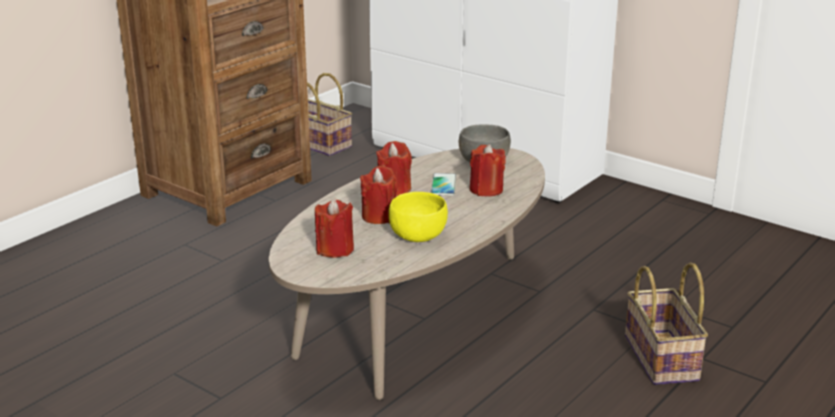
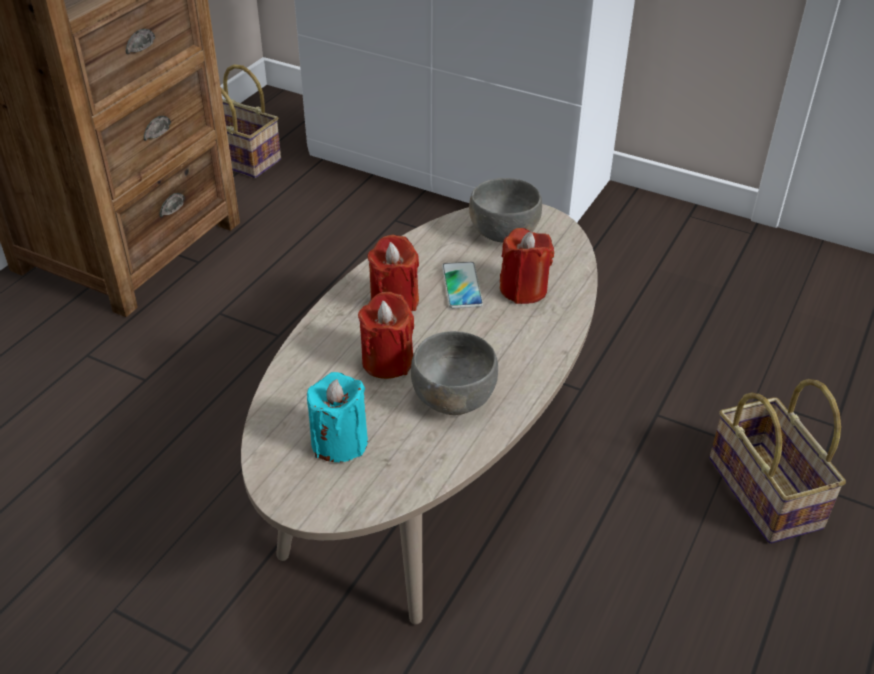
camera: 10 degrees left, 15 degrees up
red candle [315,199,354,258] -> turquoise candle [307,372,368,462]
yellow bowl [389,192,448,242] -> grey bowl [411,331,498,415]

